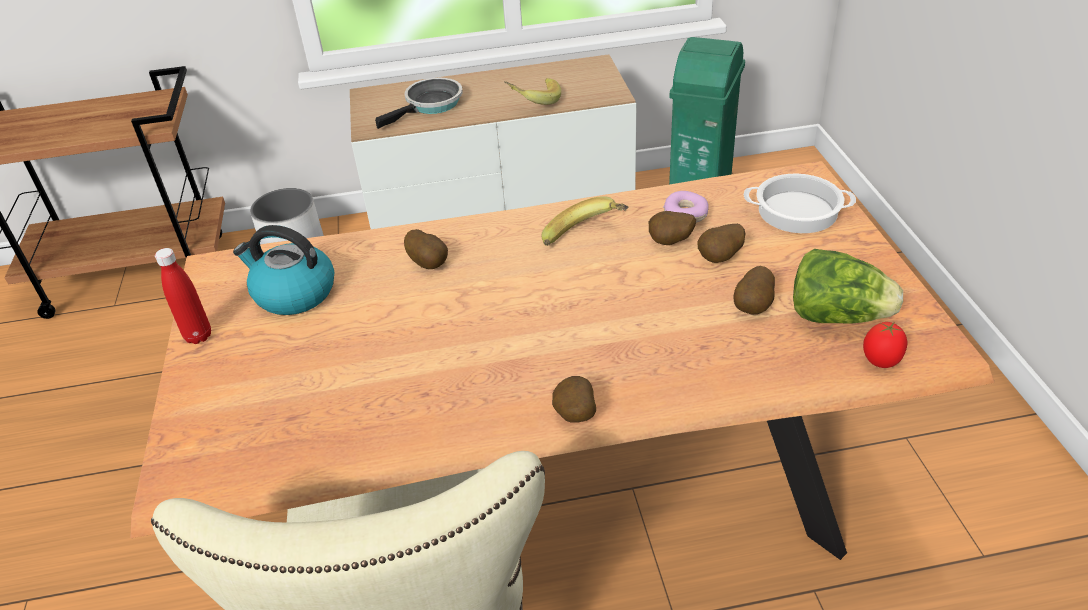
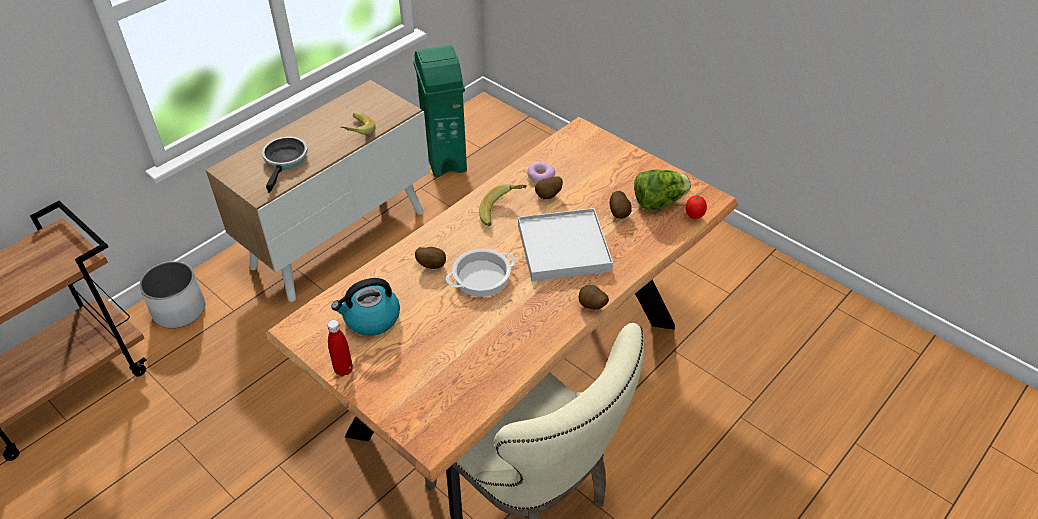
camera: 40 degrees left, 5 degrees up
potato [698,224,745,263] -> none
cooking pot [744,174,856,233] -> cooking pot moved to [446,249,516,297]
none -> white tray [518,208,613,281]

